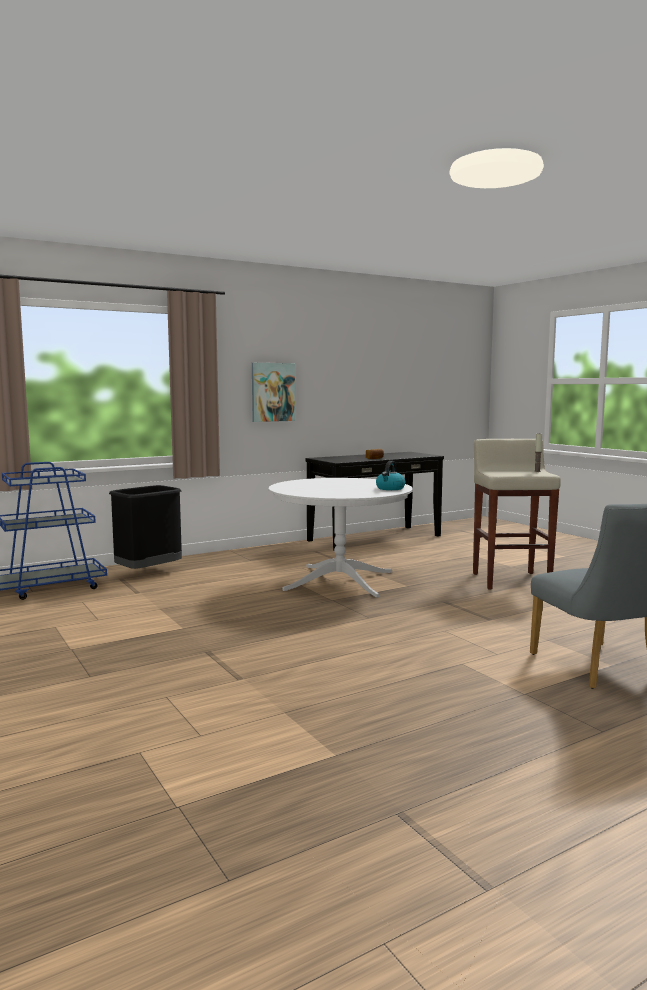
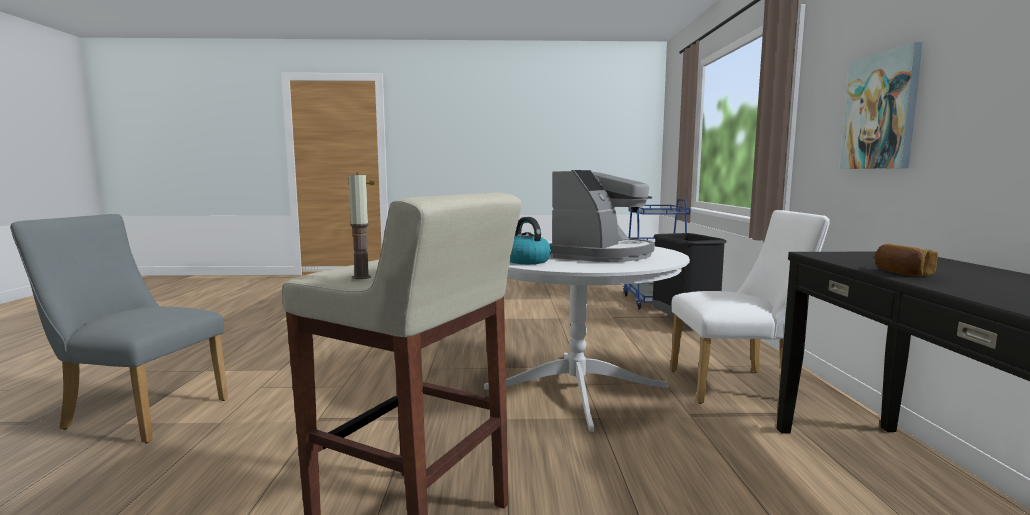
camera: 120 degrees right, 0 degrees up
none -> coffee machine [549,170,655,262]
none -> white chair [670,210,830,404]

